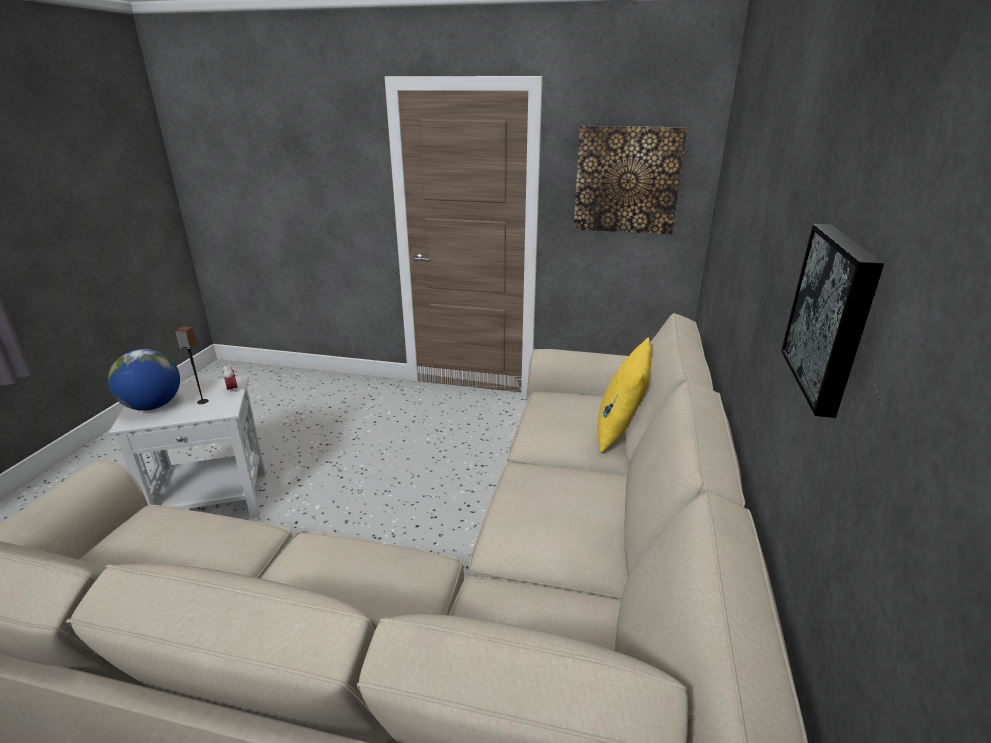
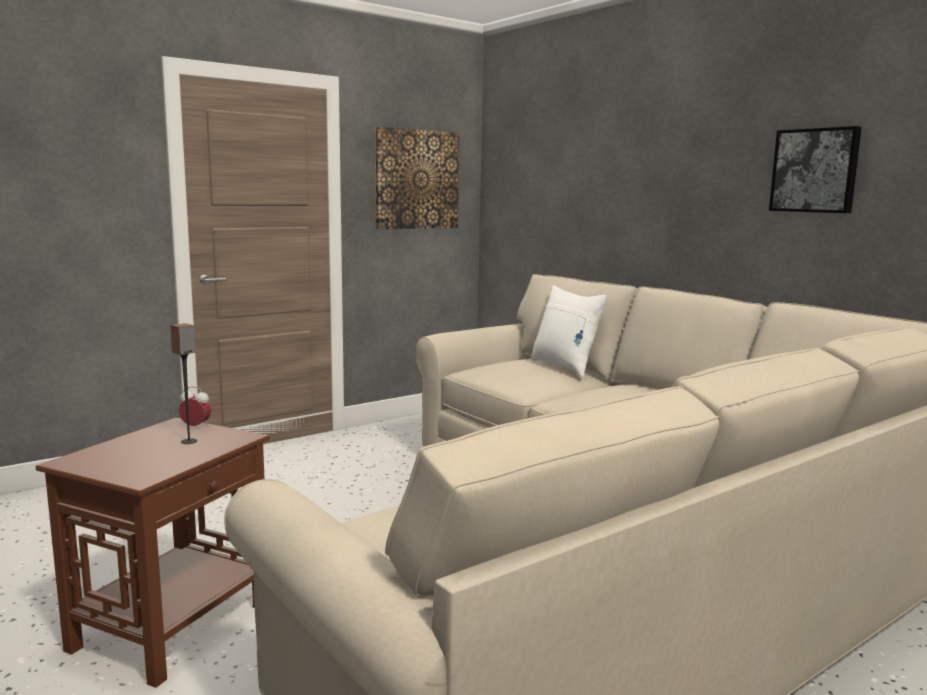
camera: 50 degrees left, 15 degrees down
globe [108,349,180,411] -> none
white side table [109,376,266,518] -> brown side table [36,418,270,688]
yellow pillow [598,338,652,452] -> white pillow [531,285,607,377]

